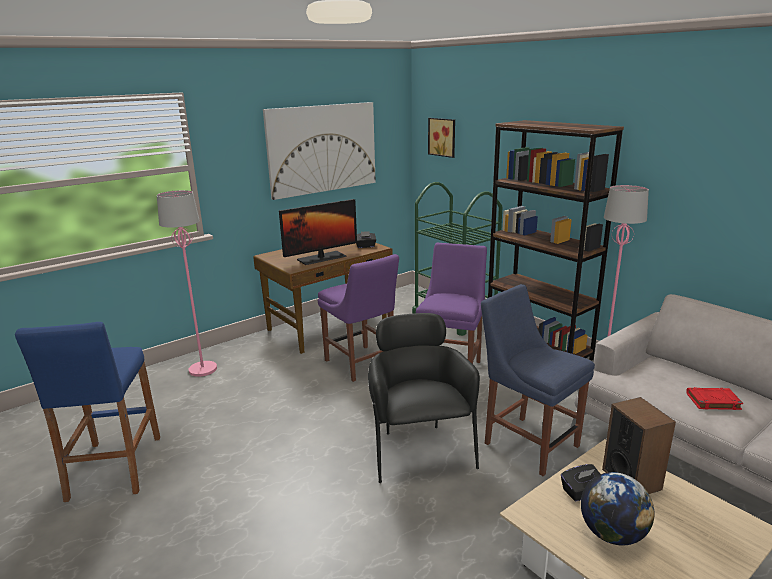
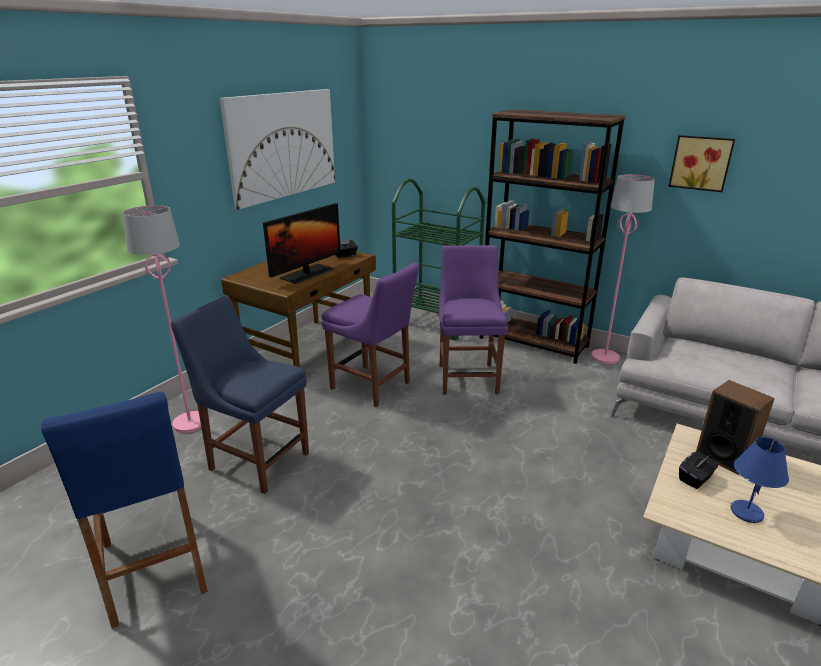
camera: 20 degrees left, 5 degrees up
black armchair [368,313,480,483] -> none
picture [428,118,455,158] -> picture moved to [668,135,735,192]
blue chair [481,284,595,476] -> blue chair moved to [171,296,309,494]
globe [581,472,654,545] -> blue table lamp [731,437,789,523]
red book [686,387,743,410] -> none

